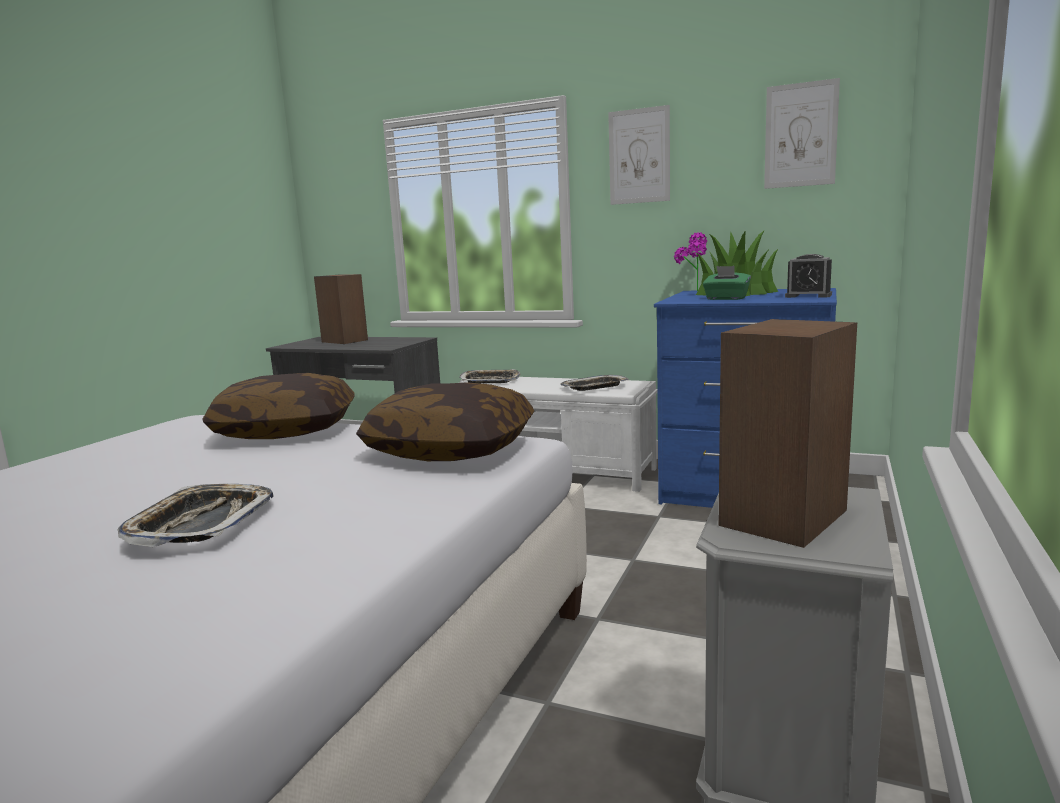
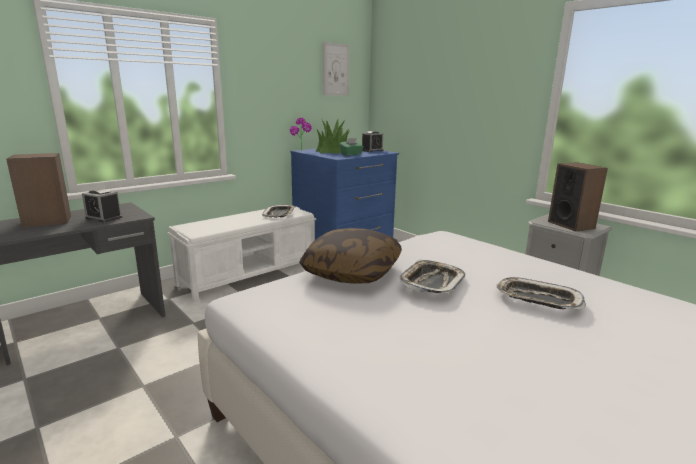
camera: 65 degrees left, 5 degrees up
pillow [356,382,534,461] -> none
tray [459,369,520,383] -> tray moved to [399,260,465,294]
picture [608,105,670,205] -> none
none -> alarm clock [82,189,122,223]

